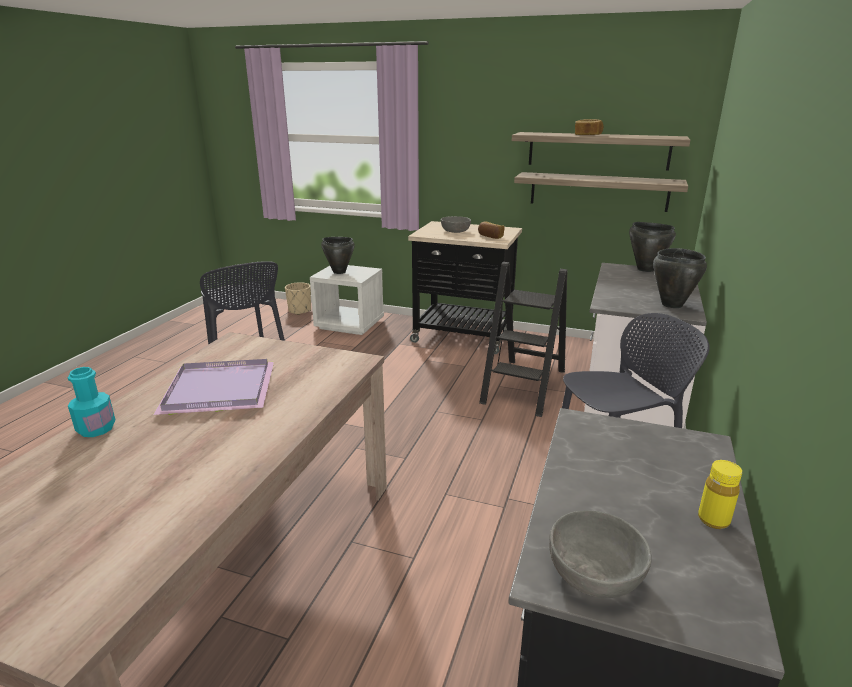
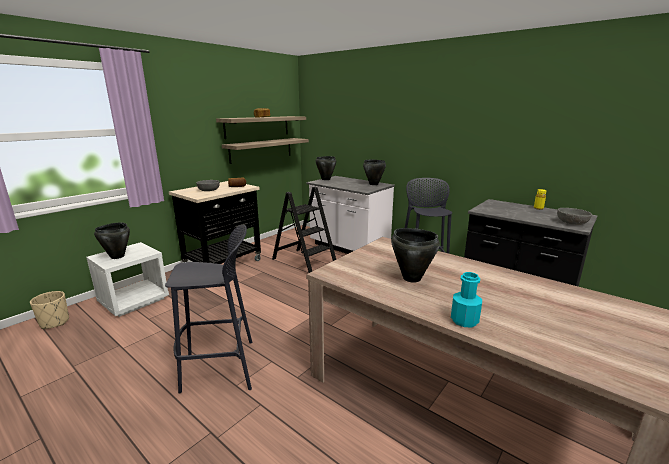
camera: 70 degrees left, 5 degrees down
purple tray [153,359,274,415] -> black cooking pot [391,228,440,283]

